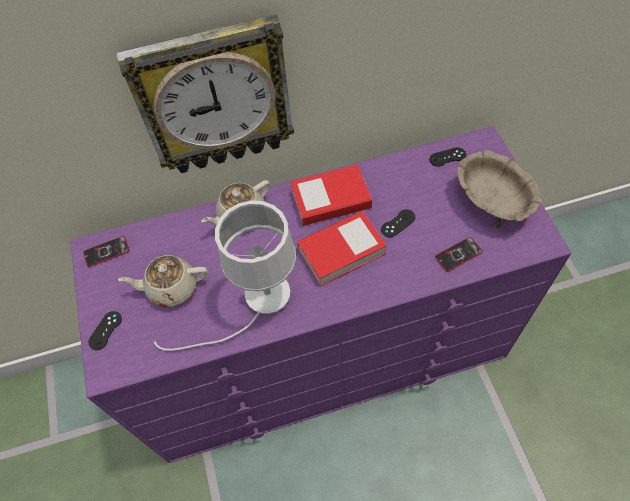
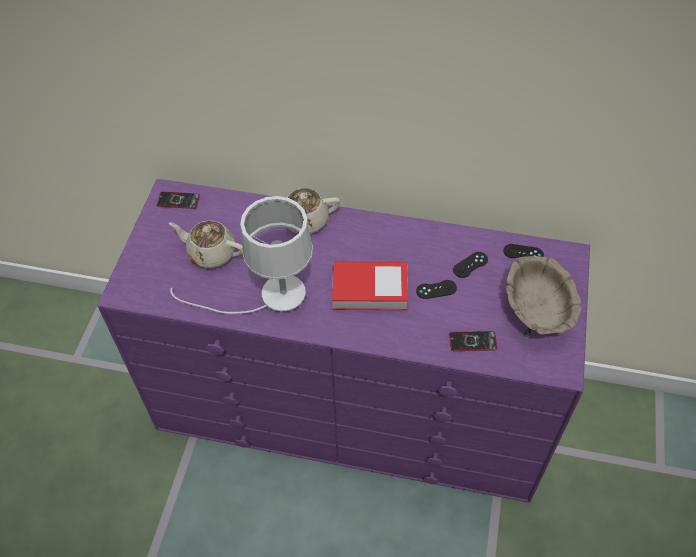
camera: 25 degrees right, 5 degrees down
black game controller [88,311,122,350] -> black game controller moved to [453,252,488,278]
wall clock [116,14,294,173] -> none
book [290,164,372,226] -> none

